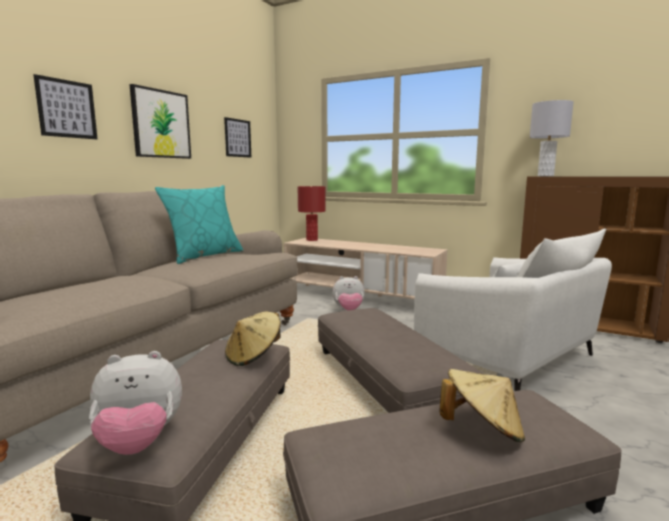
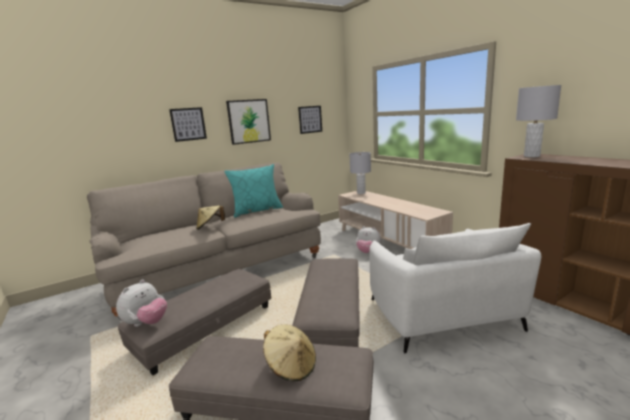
camera: 30 degrees right, 5 degrees up
plush toy [89,351,182,455] -> plush toy turned 75 degrees counterclockwise [116,279,167,327]
beige hat [225,312,281,366] -> beige hat moved to [196,205,225,230]
red table lamp [298,186,325,241] -> grey table lamp [349,152,371,194]

